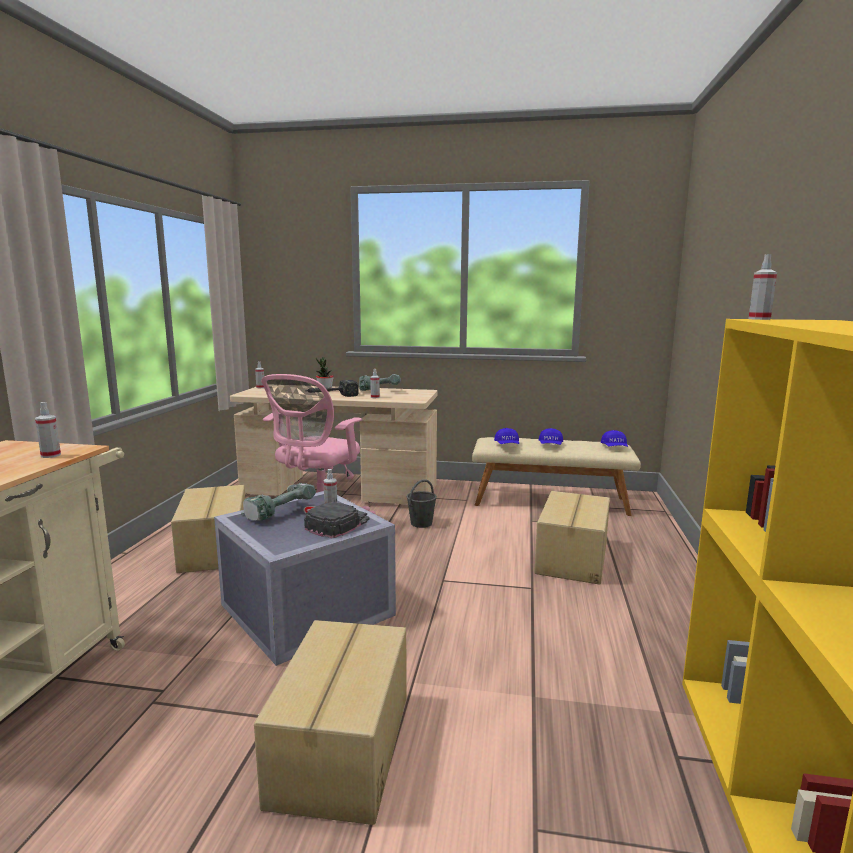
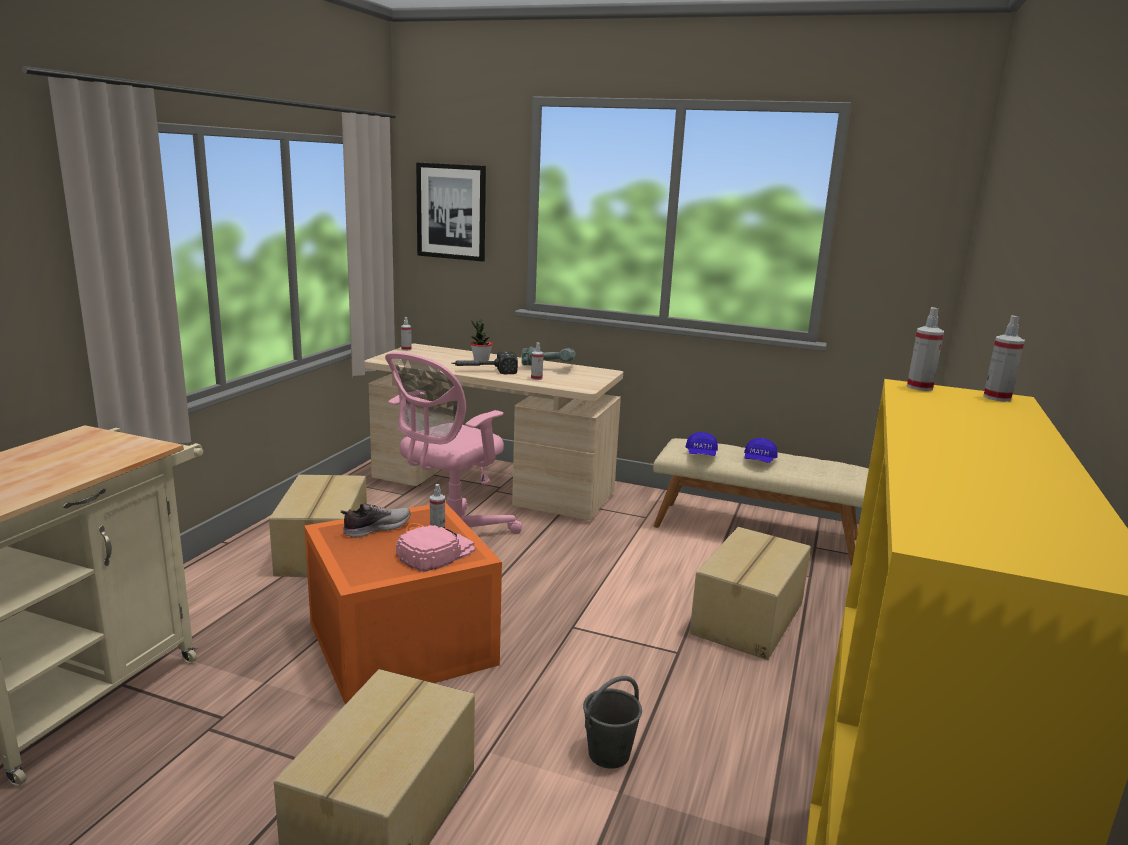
camera: 10 degrees right, 5 degrees up
spray bottle [35,402,61,458] -> spray bottle moved to [983,315,1025,402]
grey storage box [214,491,396,666] -> orange storage box [304,502,502,704]
power drill [241,483,316,521] -> shoe [341,503,410,538]
black cap [304,502,370,538] -> pink cap [396,525,476,572]
grey bucket [407,479,437,528] -> grey bucket moved to [583,676,642,769]
blue cap [601,430,628,447] -> none
none -> picture [416,162,486,261]

